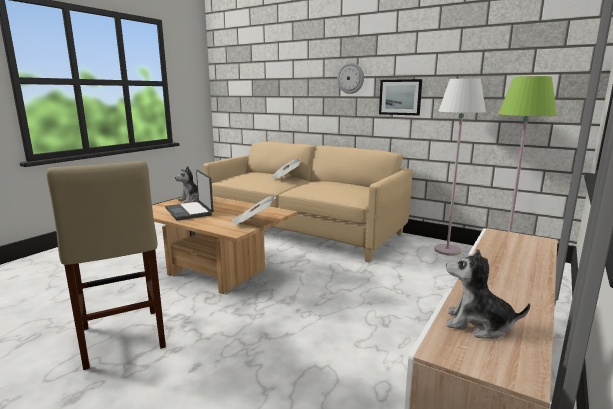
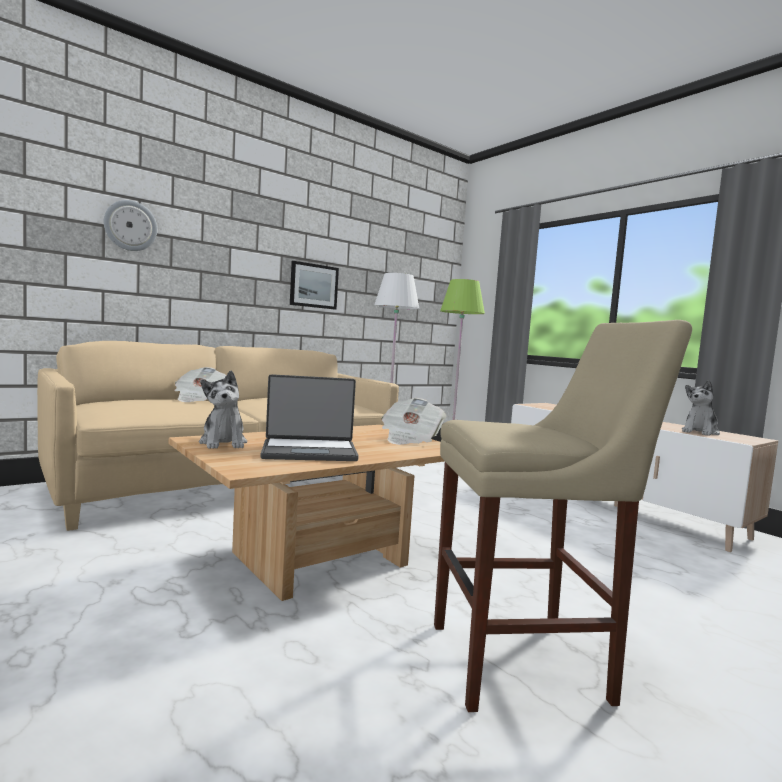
camera: 70 degrees left, 10 degrees down
wall clock [337,63,364,94] -> wall clock moved to [104,200,157,251]

